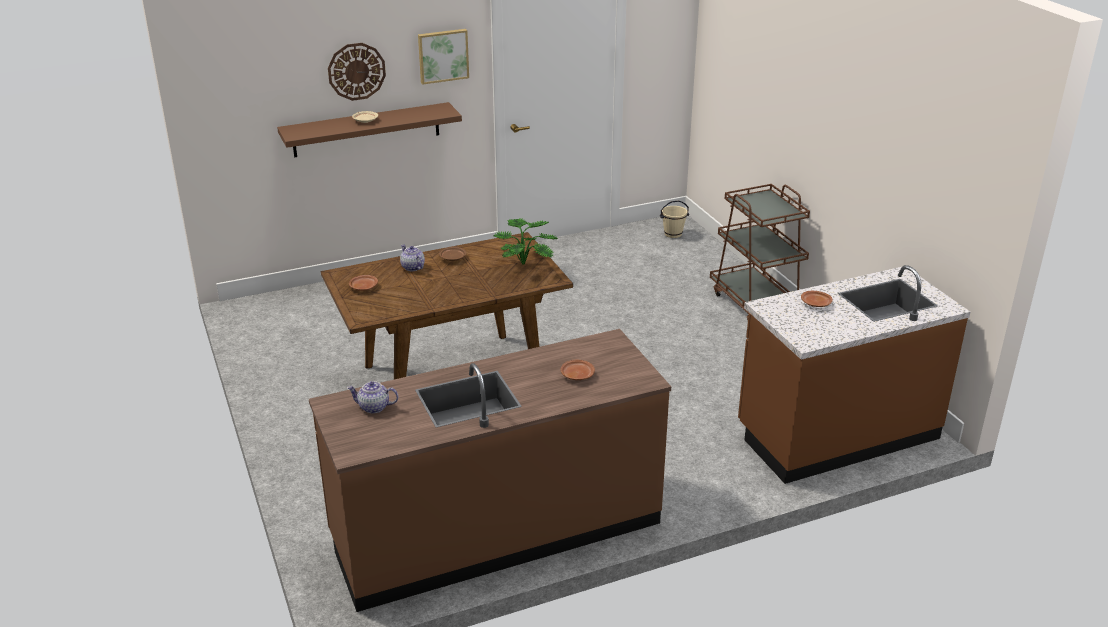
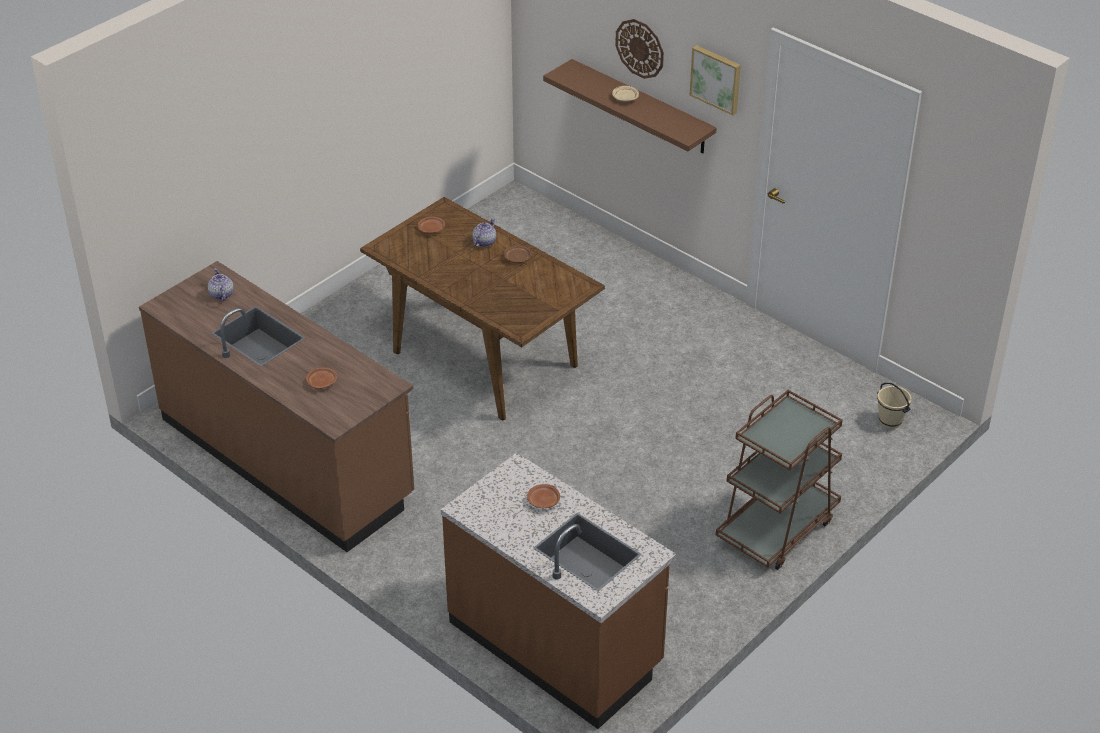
camera: 65 degrees right, 10 degrees up
potted plant [494,218,558,265] -> none

